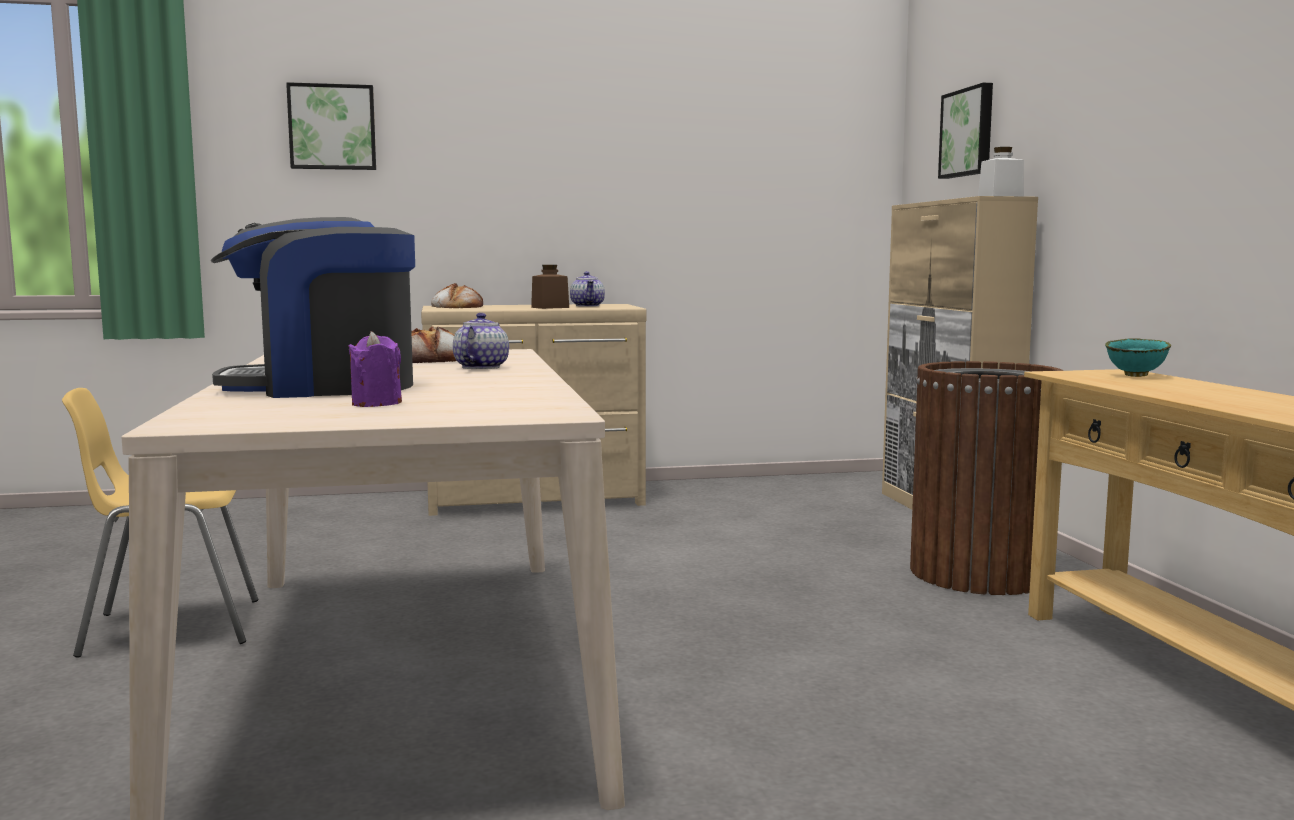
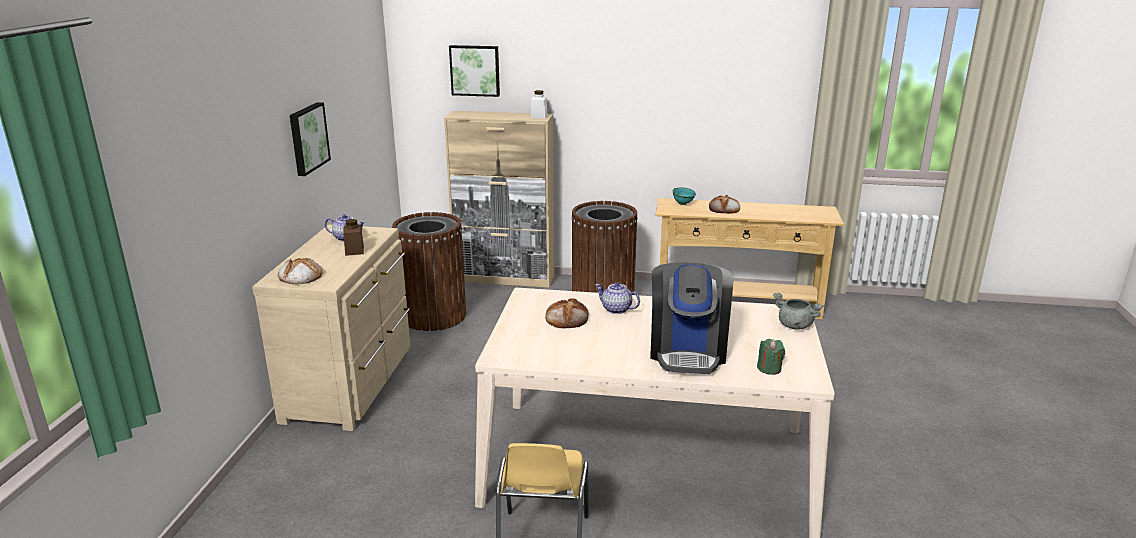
camera: 70 degrees left, 15 degrees up
picture [286,82,376,170] -> picture moved to [290,102,331,176]
purple candle [349,332,402,407] -> none
none -> brown trash can [392,212,466,331]
none -> bread [709,195,740,214]
none -> green candle [757,339,785,375]
none -> grey cooking pot [773,293,824,330]

